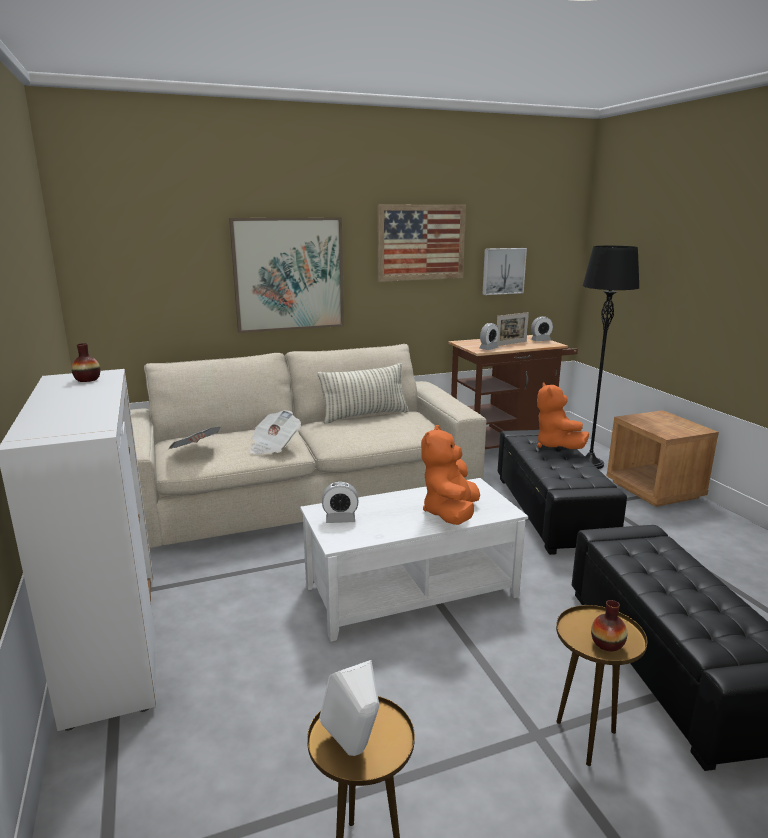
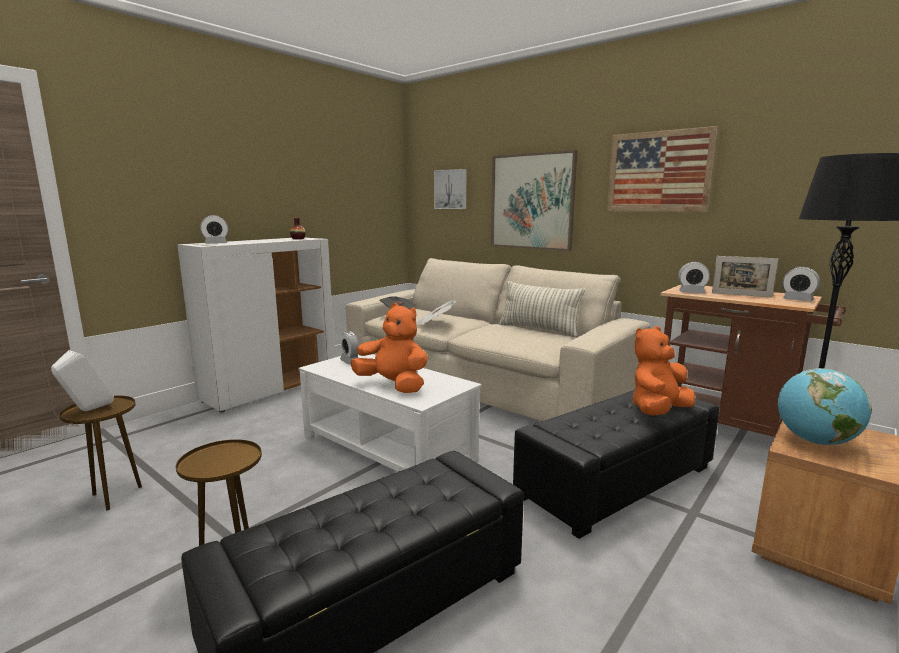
camera: 60 degrees right, 5 degrees down
orange plush toy [421,425,480,525] -> orange plush toy turned 45 degrees clockwise [351,303,428,393]
picture [482,248,527,295] -> picture moved to [434,169,466,209]
vase [591,600,627,651] -> none
none -> alarm clock [200,215,228,244]
none -> globe [778,368,872,445]

